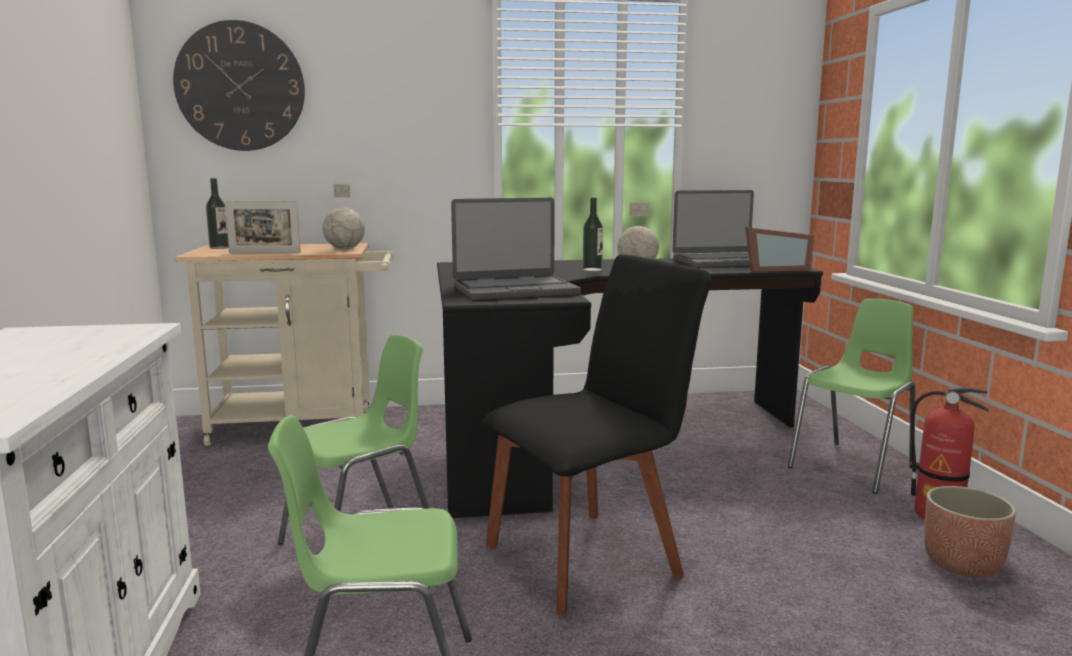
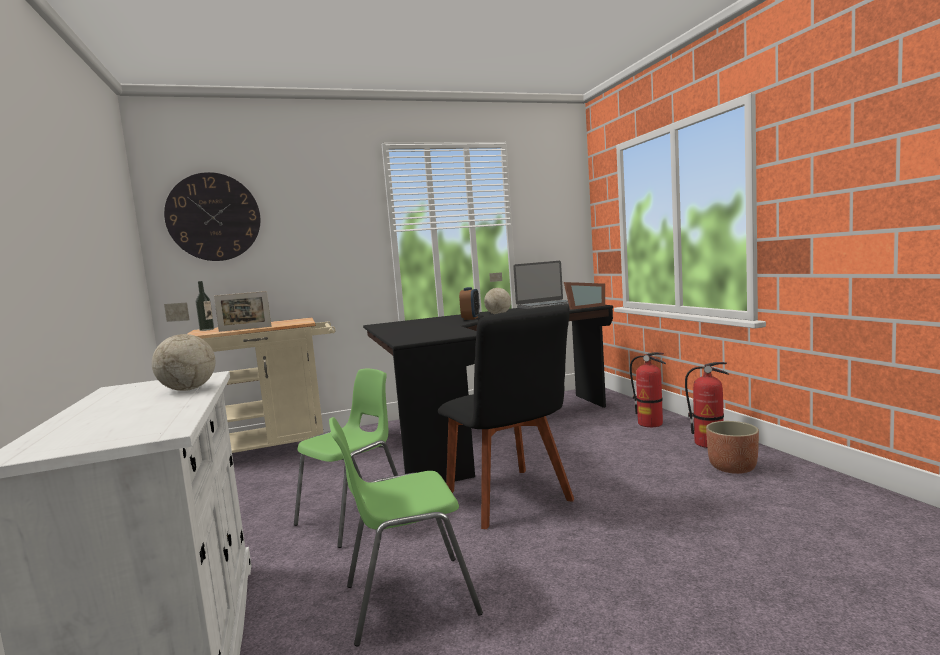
camera: 10 degrees left, 5 degrees down
globe [323,184,365,249] -> globe moved to [152,302,215,391]
laptop [451,198,581,300] -> none
black chair [483,254,711,616] -> black chair turned 105 degrees clockwise [438,305,574,529]
bottle [583,198,603,271] -> alarm clock [459,287,480,320]
green chair [788,299,915,494] -> fire extinguisher [630,352,666,427]

